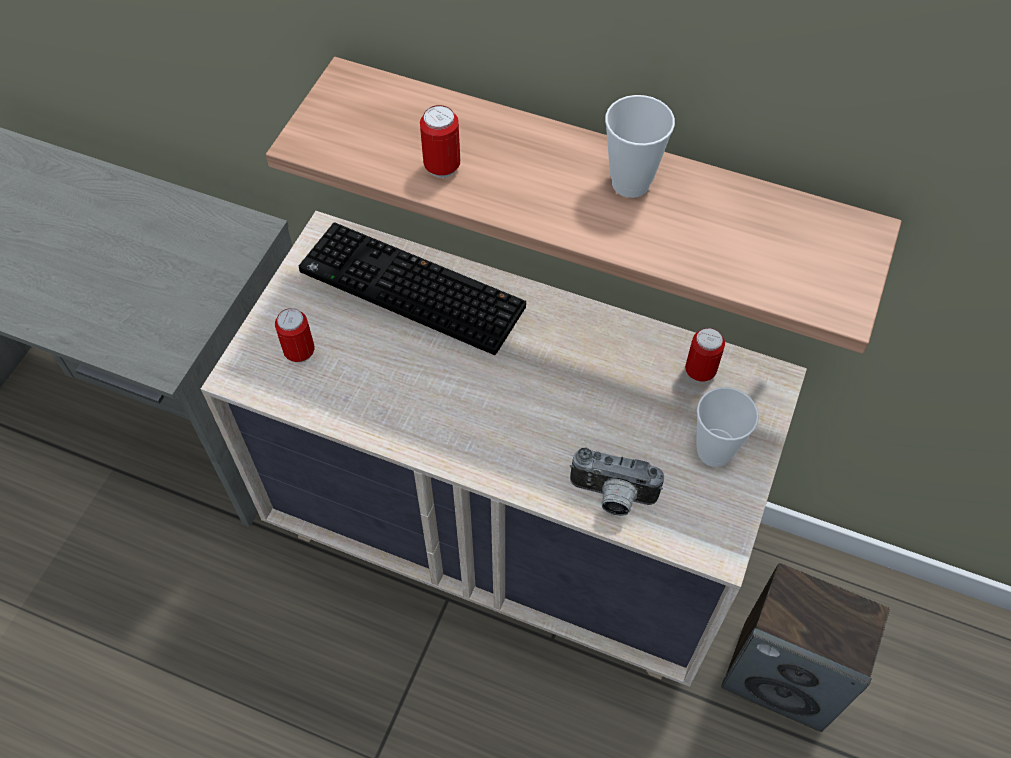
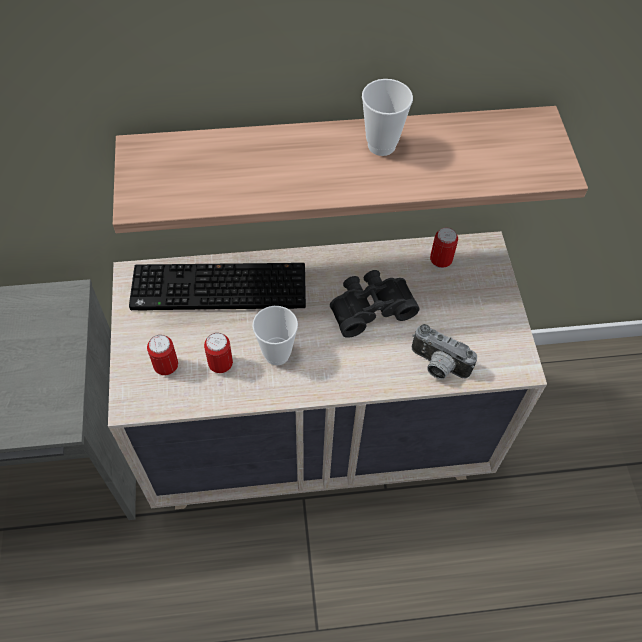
camera: 30 degrees left, 0 degrees up
can [420,105,460,178] -> can moved to [204,333,233,373]
camera [570,448,664,516] -> camera turned 45 degrees clockwise [412,324,477,379]
cup [696,387,759,467] -> cup moved to [252,306,298,365]
speaker [721,563,890,732] -> none
none -> black binoculars [330,270,420,338]

